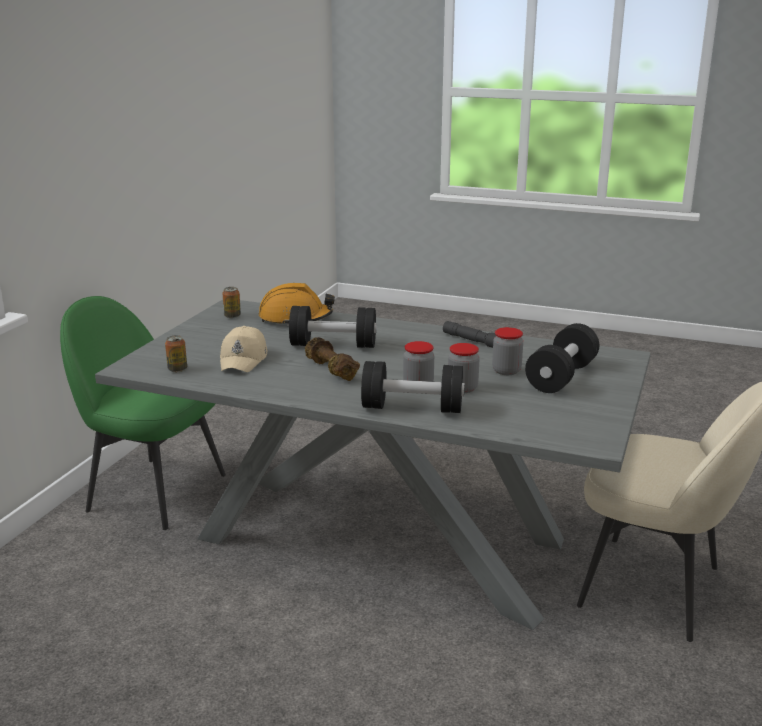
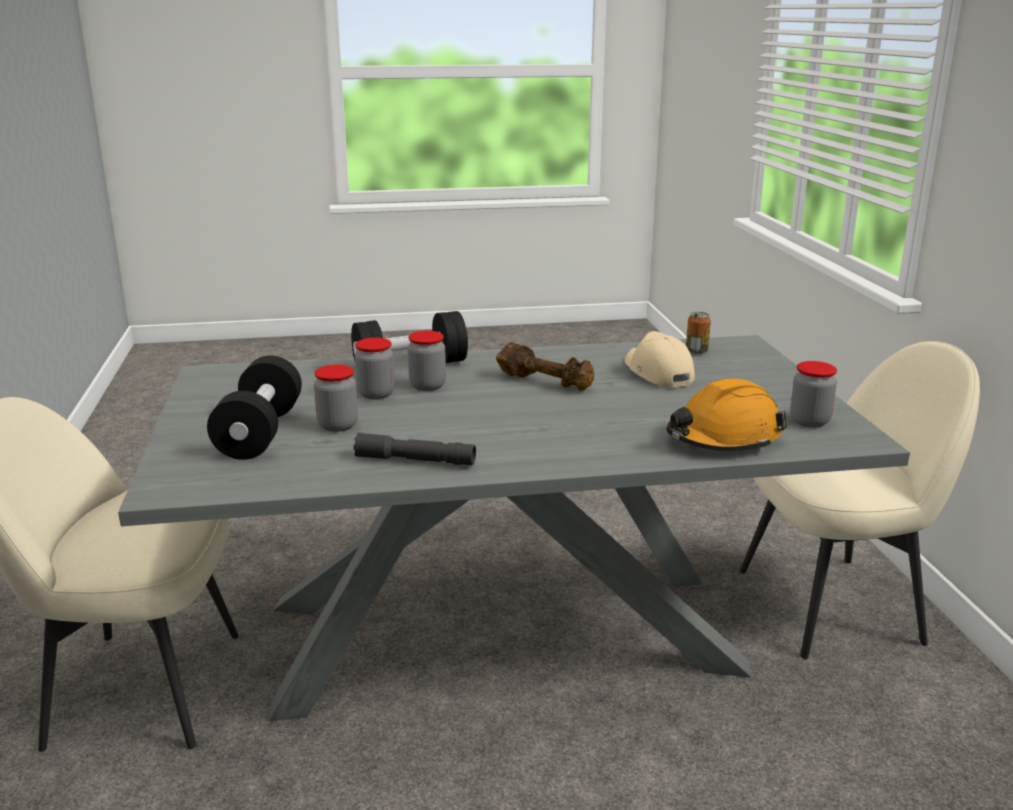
camera: 150 degrees right, 0 degrees up
green chair [60,296,226,530] -> beige chair [740,341,980,659]
can [223,287,241,318] -> jar [790,361,837,427]
black dumbbell [289,306,377,348] -> none

